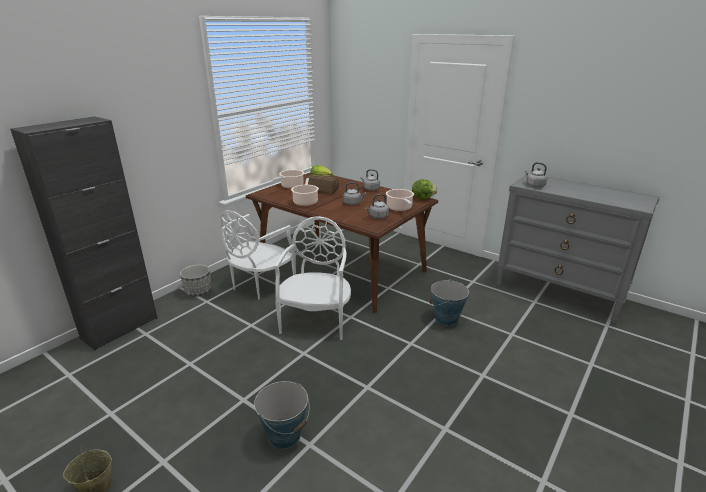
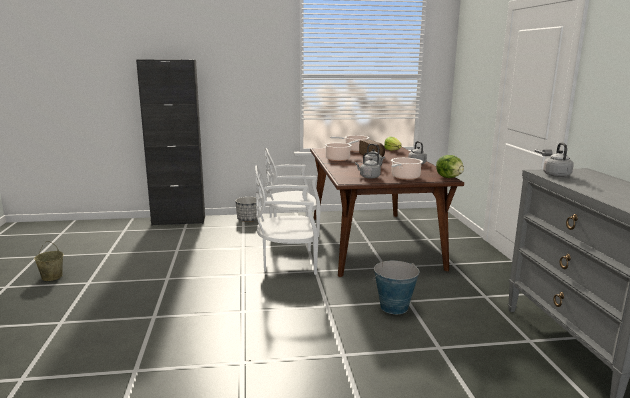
camera: 45 degrees right, 10 degrees down
bucket [254,381,310,449] -> none
white chair [274,216,351,340] -> white chair turned 150 degrees counterclockwise [255,165,318,275]

